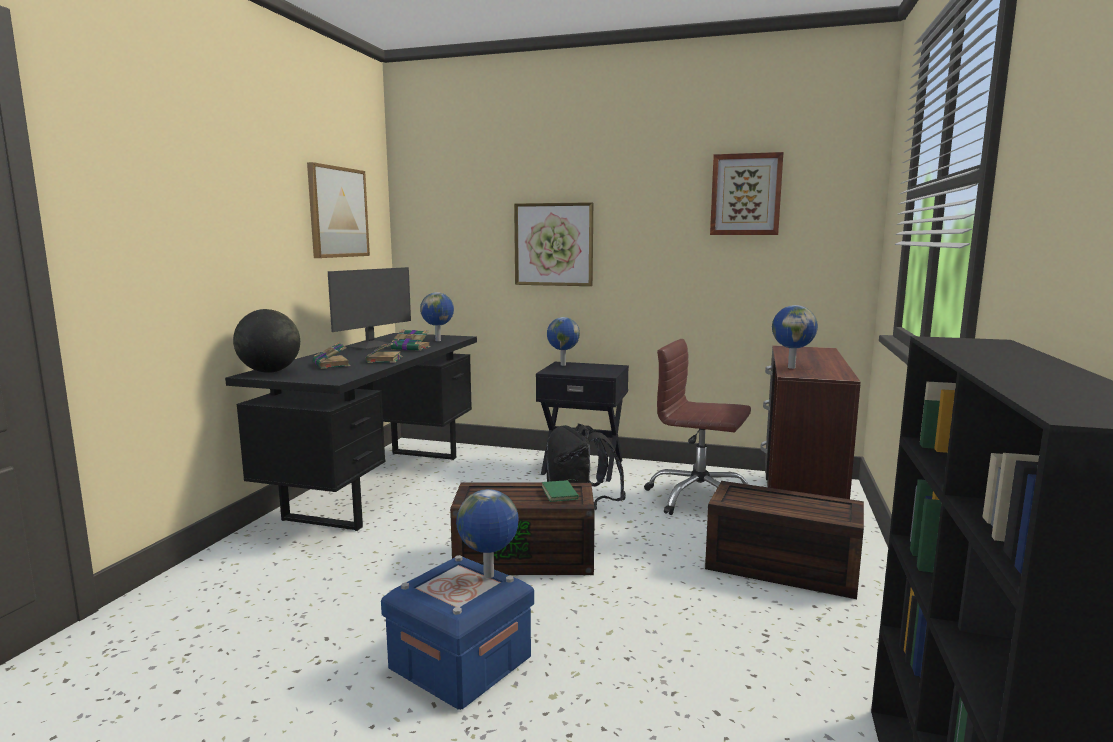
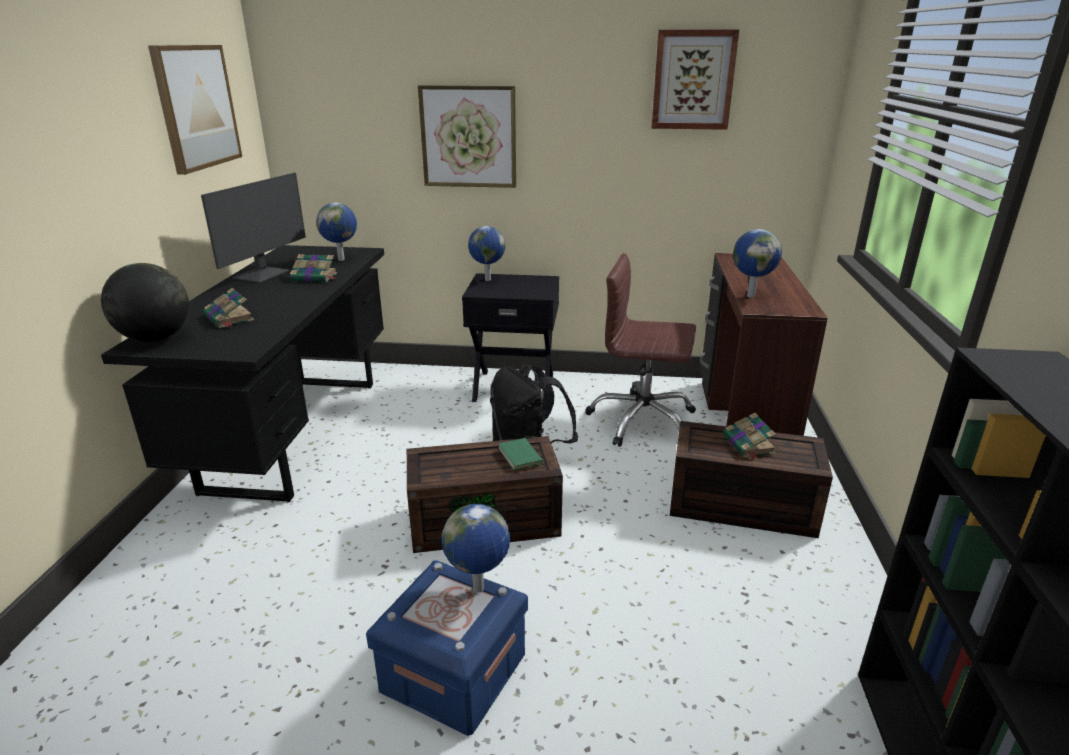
camera: 10 degrees left, 15 degrees up
book [366,339,402,363] -> book moved to [723,413,776,459]

